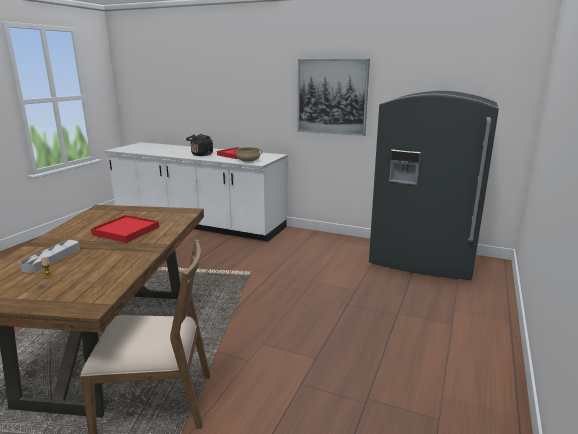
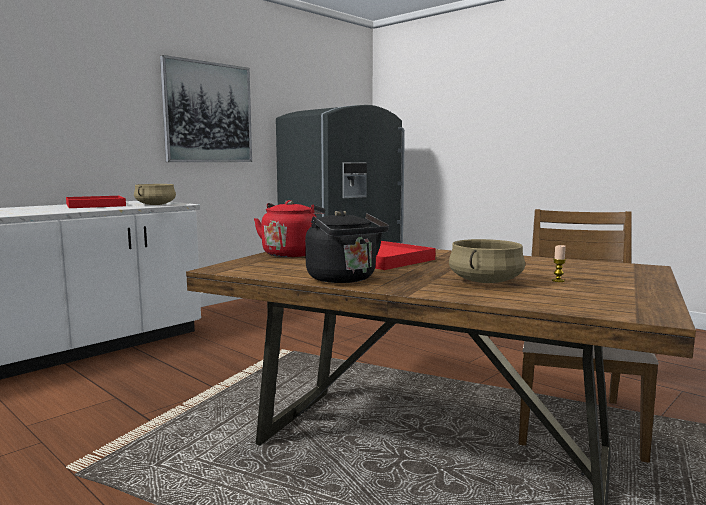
camera: 70 degrees left, 10 degrees down
grey tray [20,240,80,273] -> beige cooking pot [449,239,525,283]
black kettle [186,134,213,156] -> black kettle moved to [305,210,389,283]
none -> red kettle [254,200,325,257]

